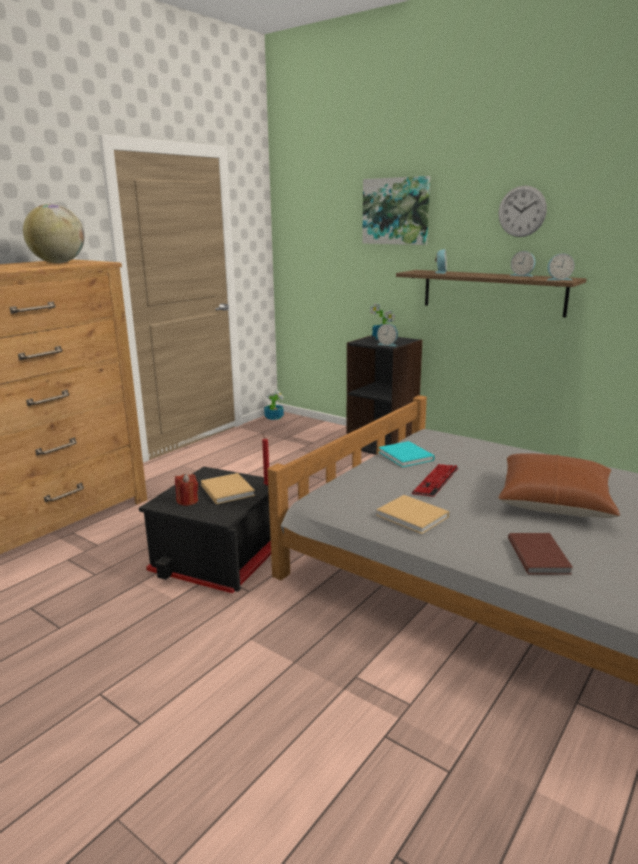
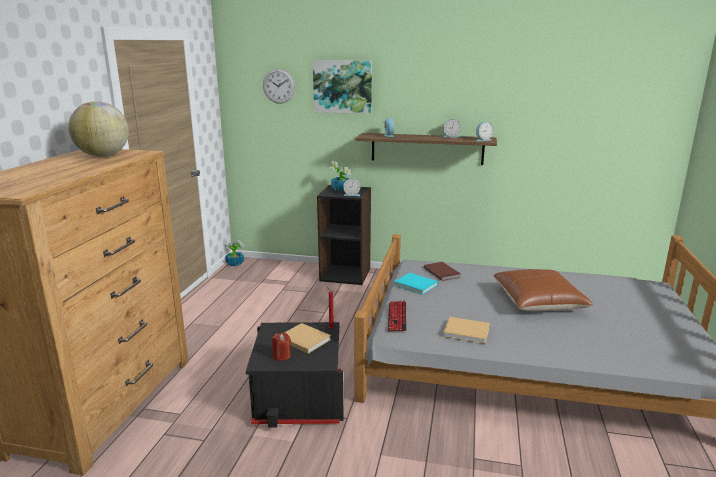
camera: 25 degrees left, 0 degrees up
keyboard [412,464,458,497] -> keyboard moved to [388,300,407,332]
wall clock [499,185,547,237] -> wall clock moved to [263,69,295,104]
brown book [508,533,573,575] -> brown book moved to [424,262,461,281]

